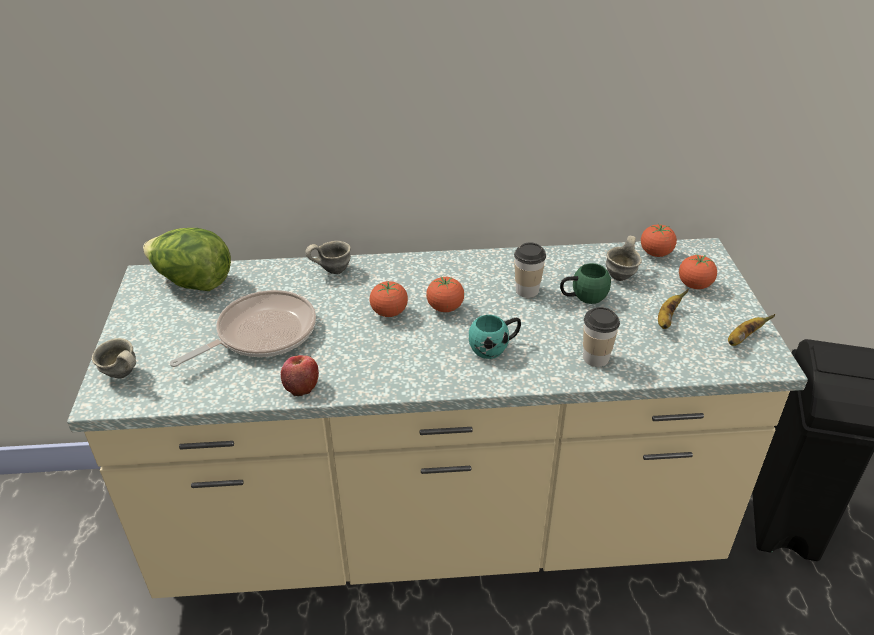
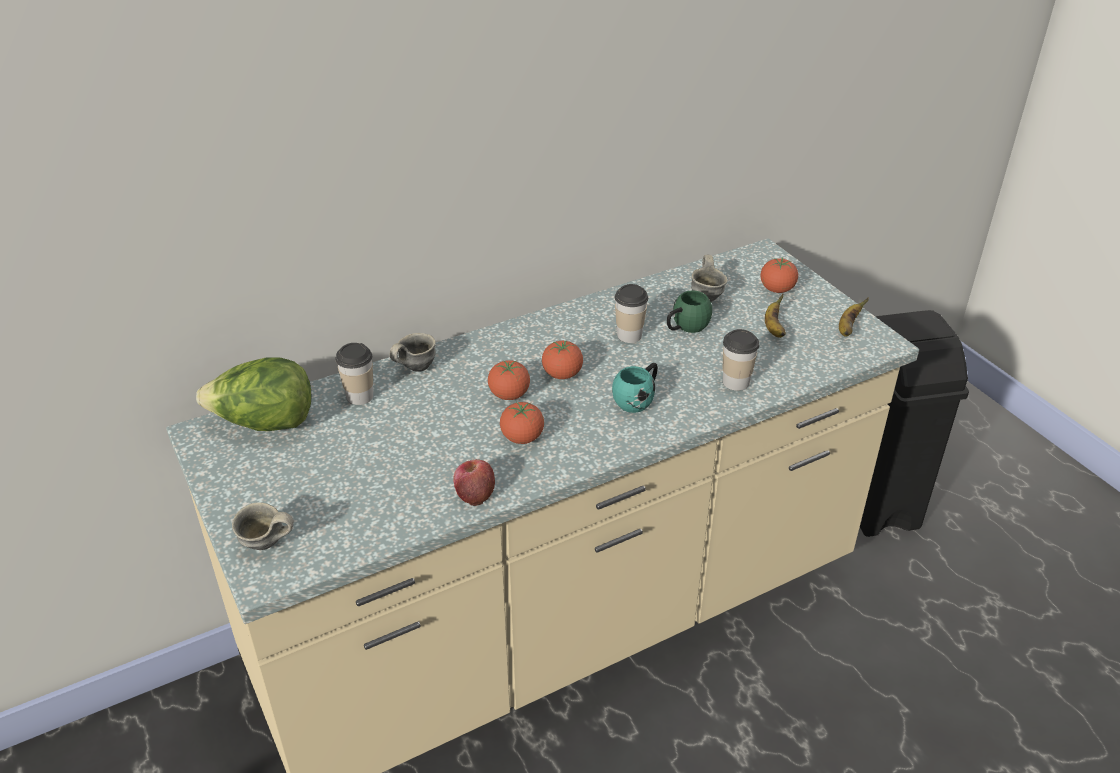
camera: 25 degrees left, 0 degrees up
frying pan [170,290,316,367] -> none
tomato [641,224,677,257] -> tomato moved to [500,402,544,444]
none -> cup [335,343,373,405]

